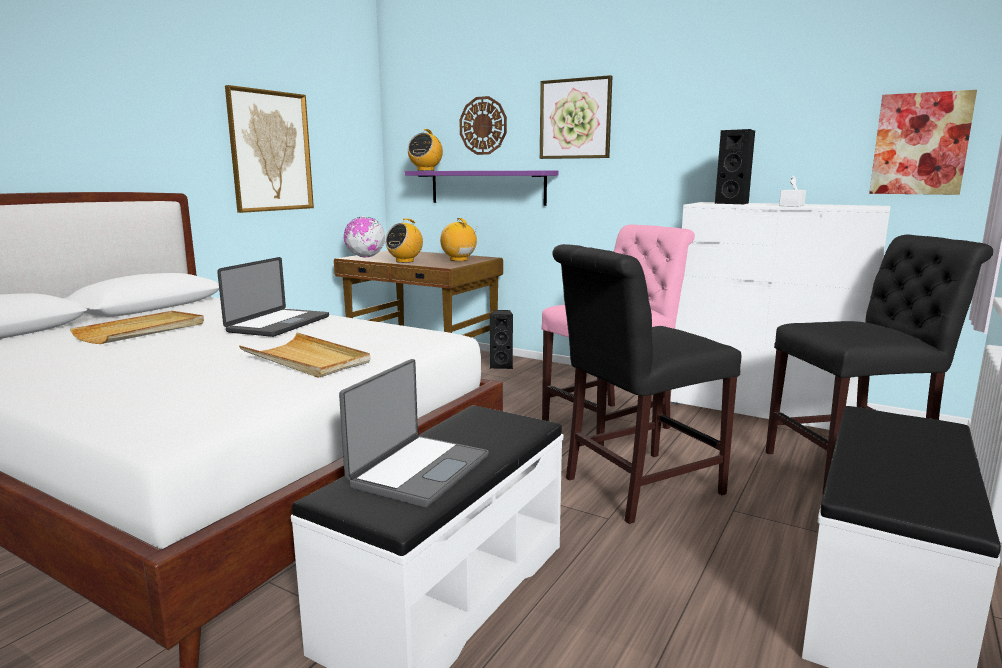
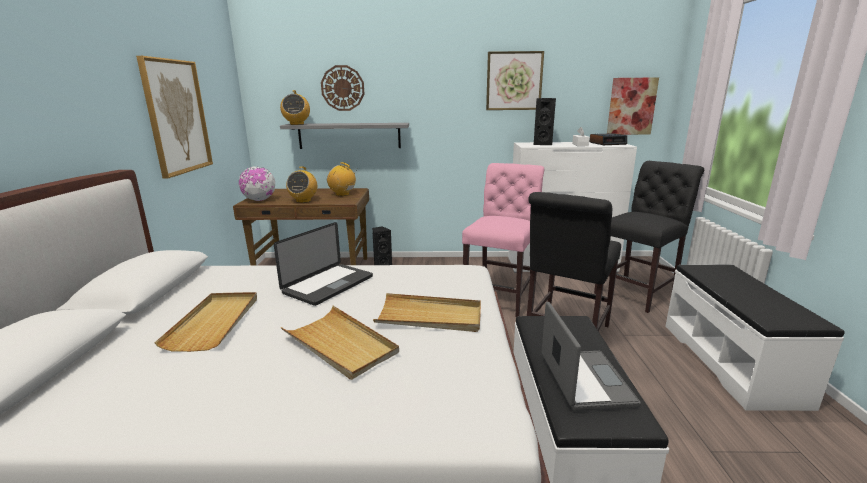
camera: 30 degrees left, 5 degrees up
laptop [217,257,329,337] -> laptop turned 45 degrees clockwise [274,222,373,306]
purple shelf [405,171,559,206] -> grey shelf [280,123,409,149]
picture [540,75,612,159] -> picture moved to [486,51,544,110]
none -> beige tray [281,306,399,380]
none -> alarm clock [589,133,627,145]

